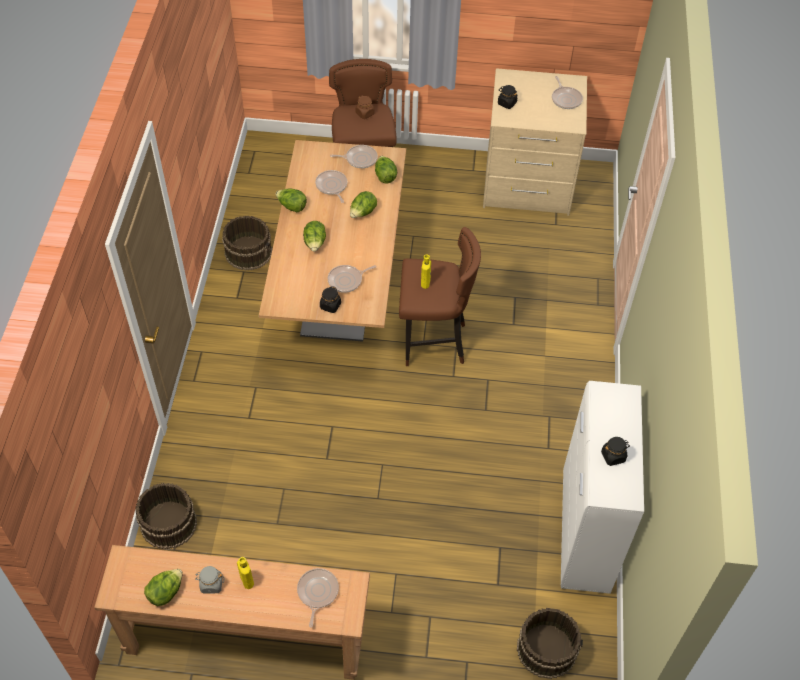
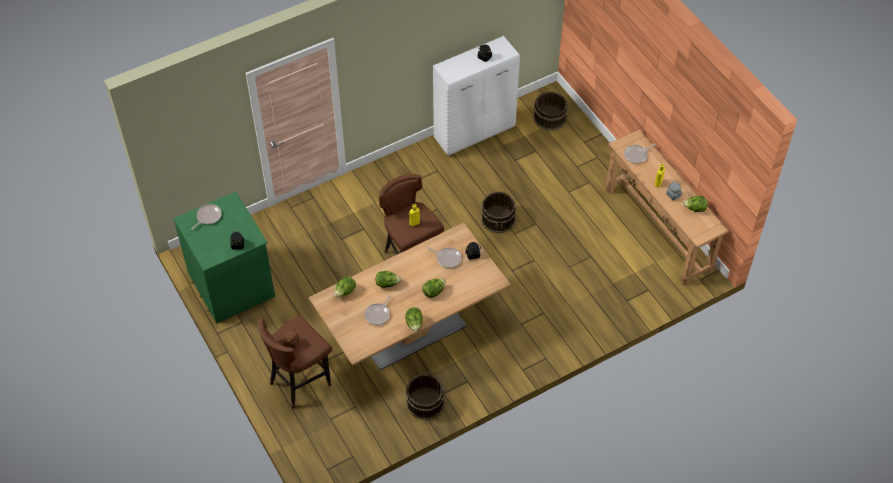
camera: 125 degrees left, 0 degrees up
brown bucket [135,483,197,550] -> brown bucket moved to [481,192,516,233]
frying pan [330,145,378,168] -> none
beige dresser [483,68,587,216] -> green dresser [173,191,275,323]

